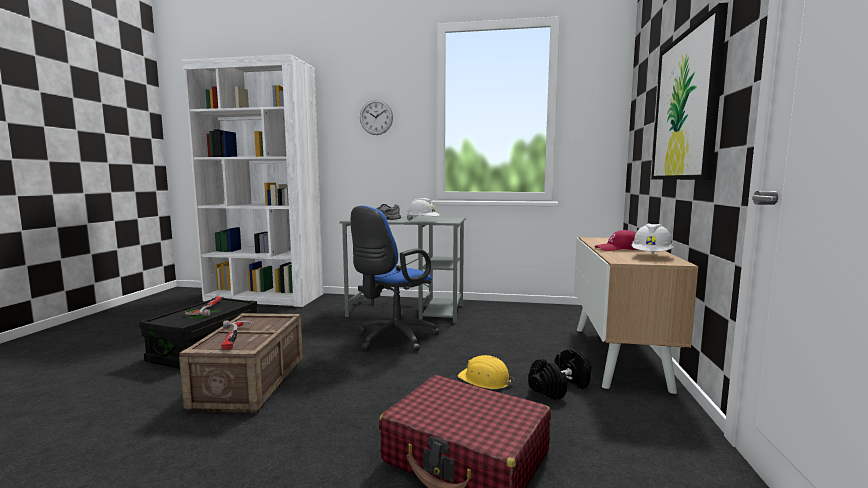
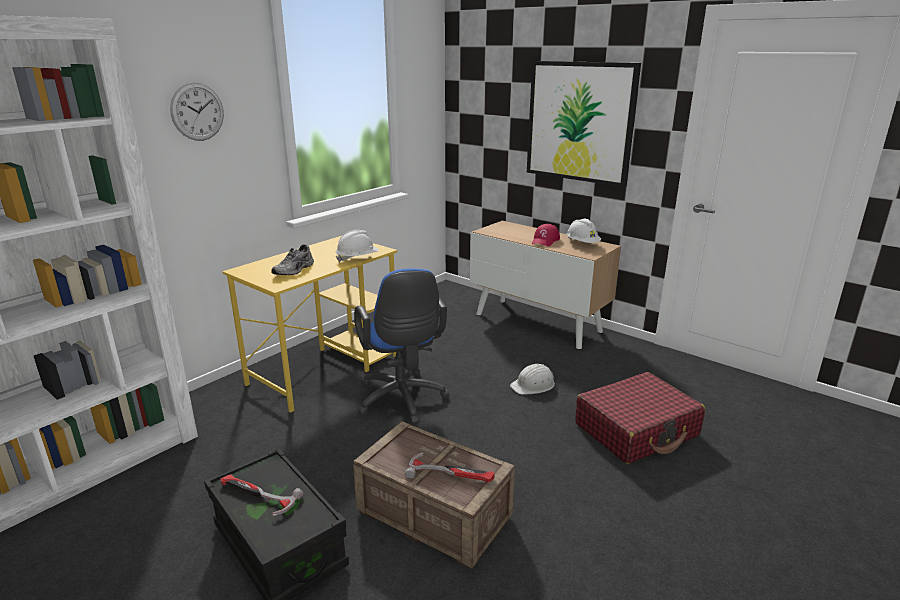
camera: 60 degrees left, 15 degrees up
grey desk [340,217,466,323] -> yellow desk [222,236,397,413]
yellow hard hat [458,355,514,389] -> white hard hat [510,364,555,395]
black dumbbell [528,348,591,400] -> none

